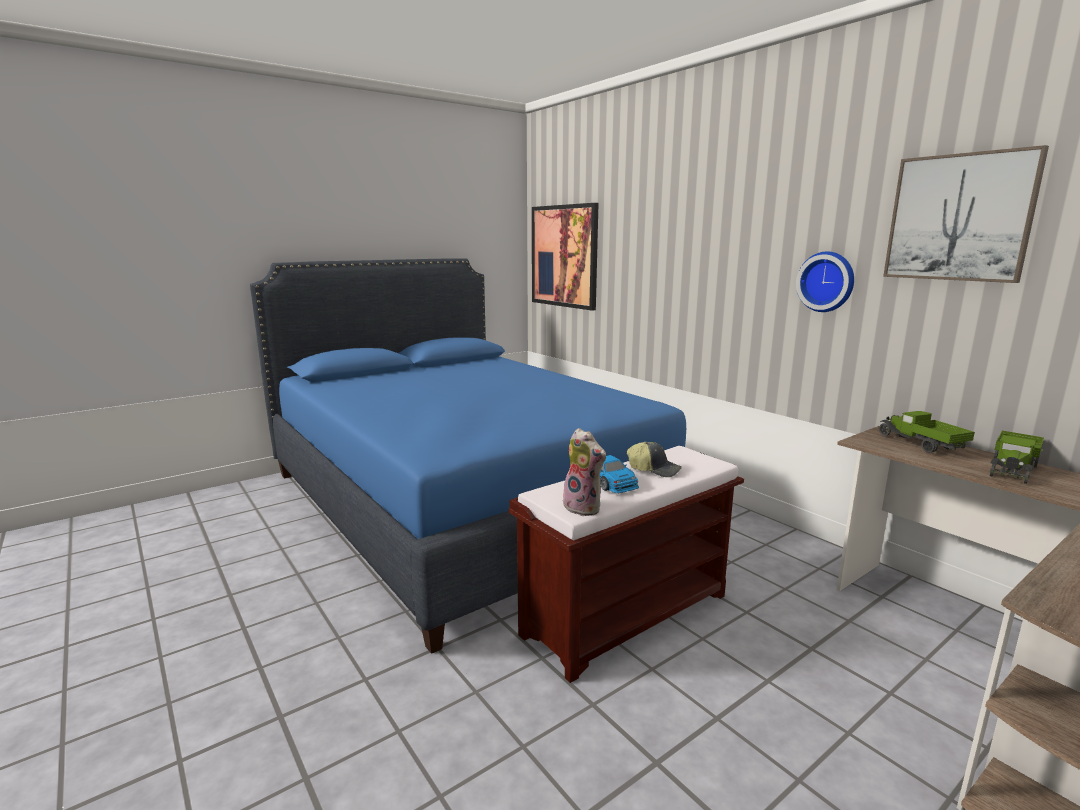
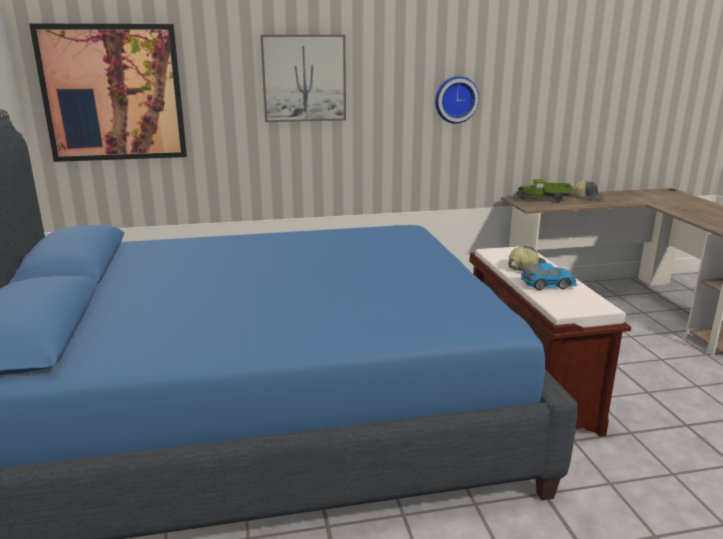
camera: 65 degrees left, 5 degrees up
plush toy [563,428,606,516] -> none
picture [883,145,1049,283] -> picture moved to [260,35,346,122]
toy truck [990,431,1044,484] -> cap [574,180,606,201]

